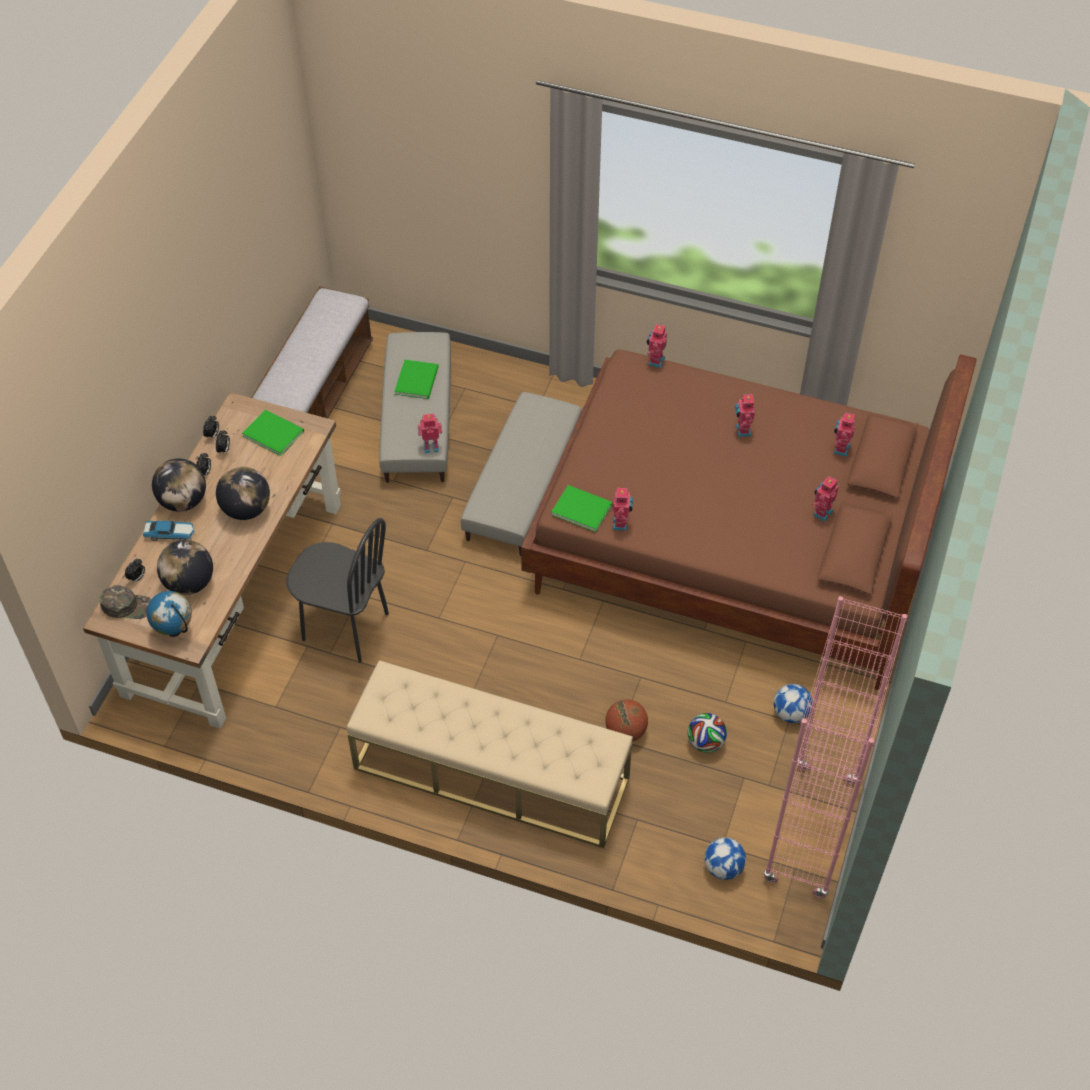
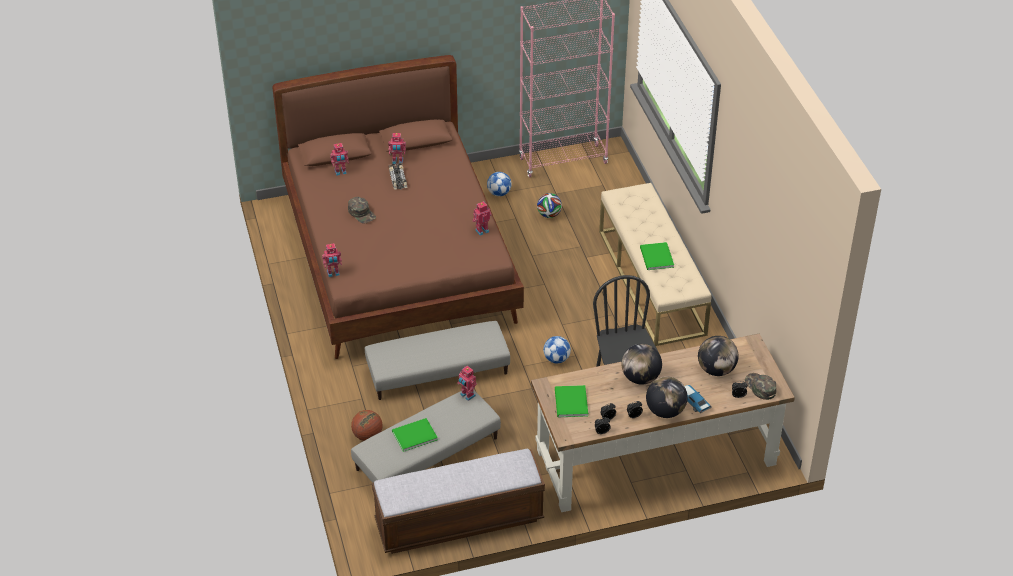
camera: 125 degrees left, 10 degrees down
globe [147,591,192,637] -> none
green book [551,485,613,532] -> green book moved to [640,242,674,270]
basketball [605,699,648,742] -> basketball moved to [351,410,383,441]
football [704,838,746,880] -> football moved to [543,336,571,363]
toy robot [735,392,755,437] -> green cap [348,197,376,224]
none -> toy car [389,163,407,190]

